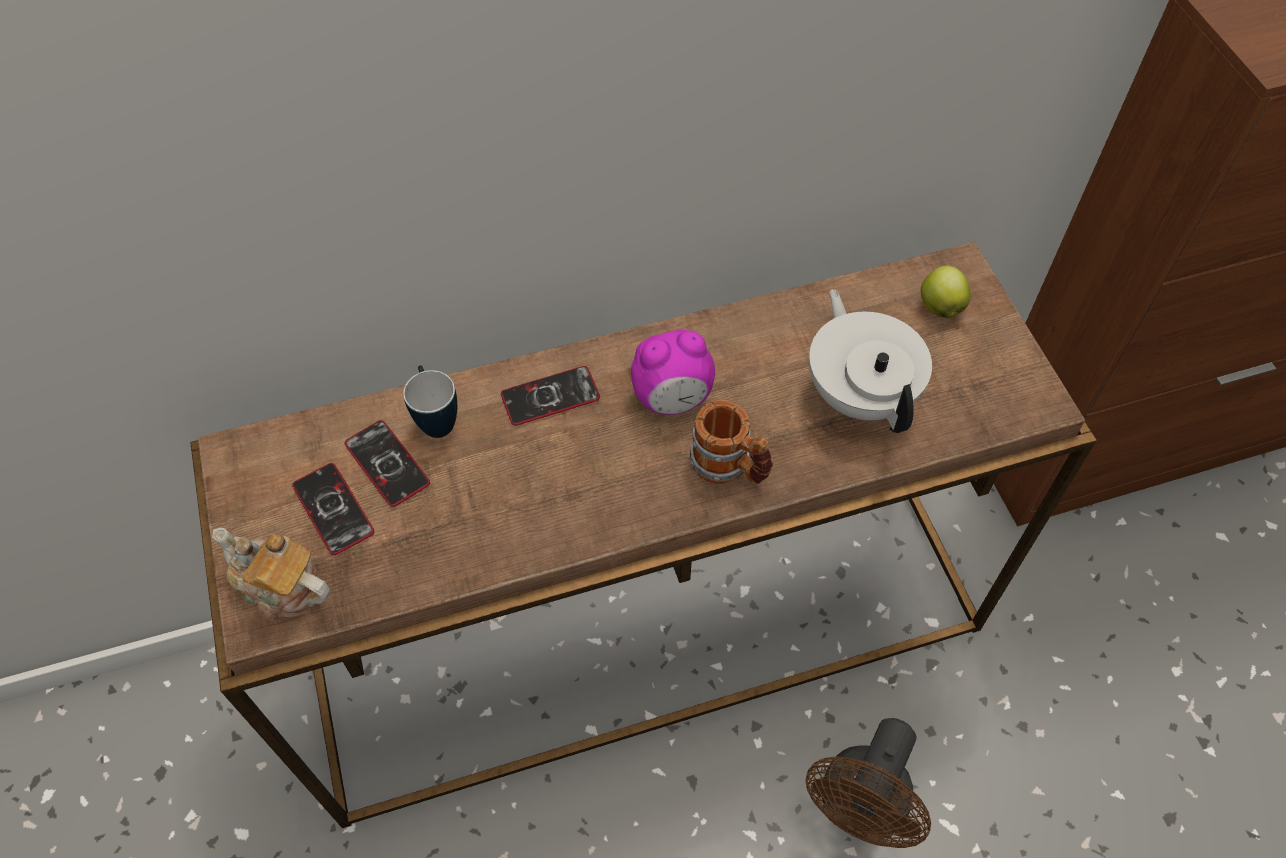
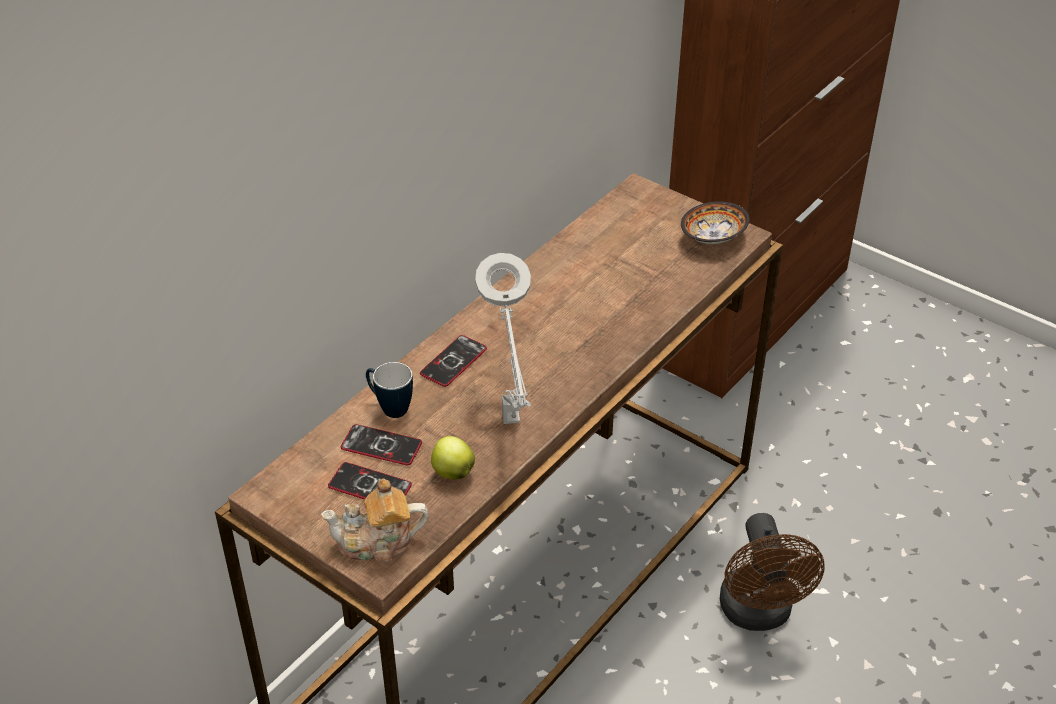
camera: 35 degrees left, 15 degrees down
alarm clock [631,329,715,415] -> none
mug [690,400,773,484] -> none
white teapot [809,289,932,433] -> none
apple [921,265,971,318] -> apple moved to [431,436,475,479]
none -> grey table lamp [475,253,531,424]
none -> bowl [681,201,750,244]

